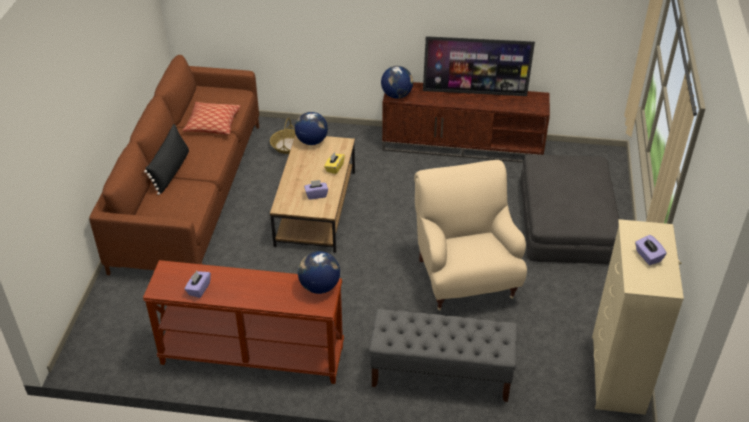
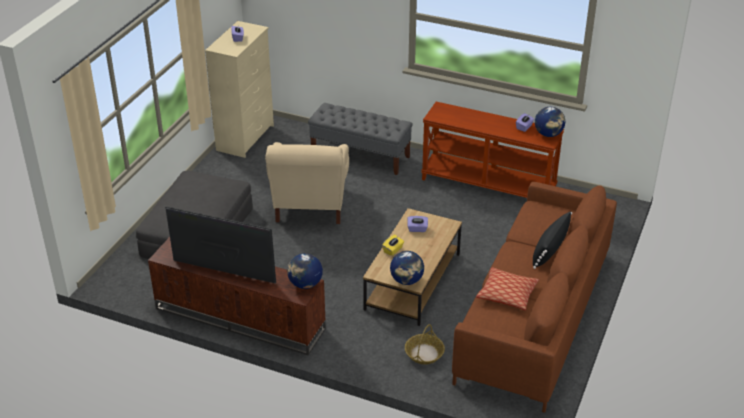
camera: 165 degrees left, 5 degrees down
globe [298,251,340,294] -> globe moved to [535,107,565,137]

